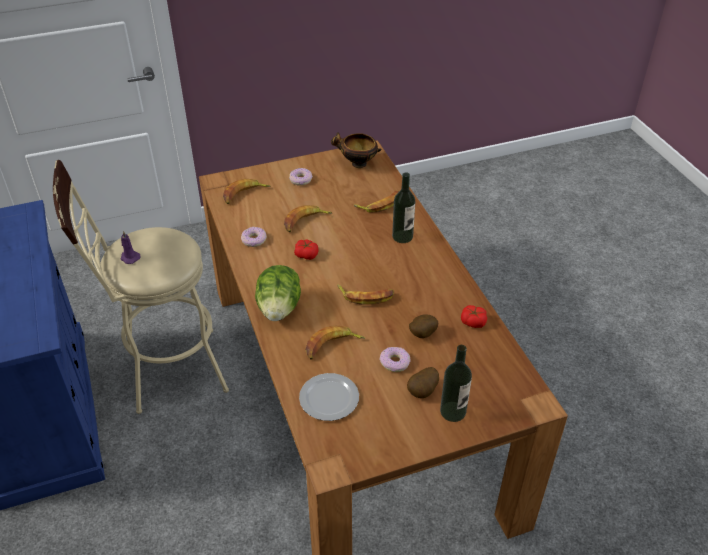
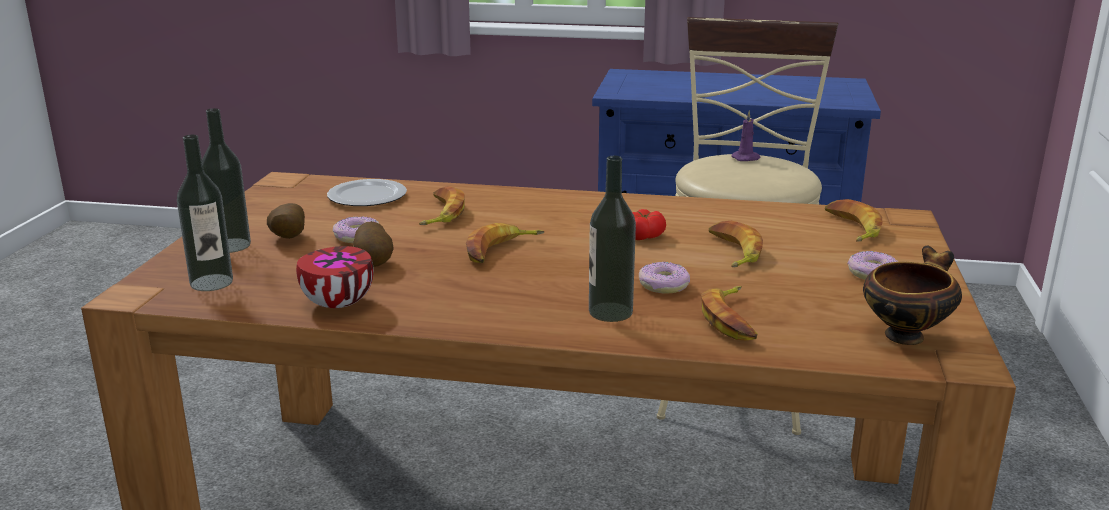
camera: 120 degrees right, 20 degrees down
donut [241,227,267,247] -> donut moved to [639,262,690,294]
lettuce [255,265,301,321] -> none
tomato [461,305,487,328] -> bowl [296,246,374,308]
none -> bottle [177,135,233,291]

